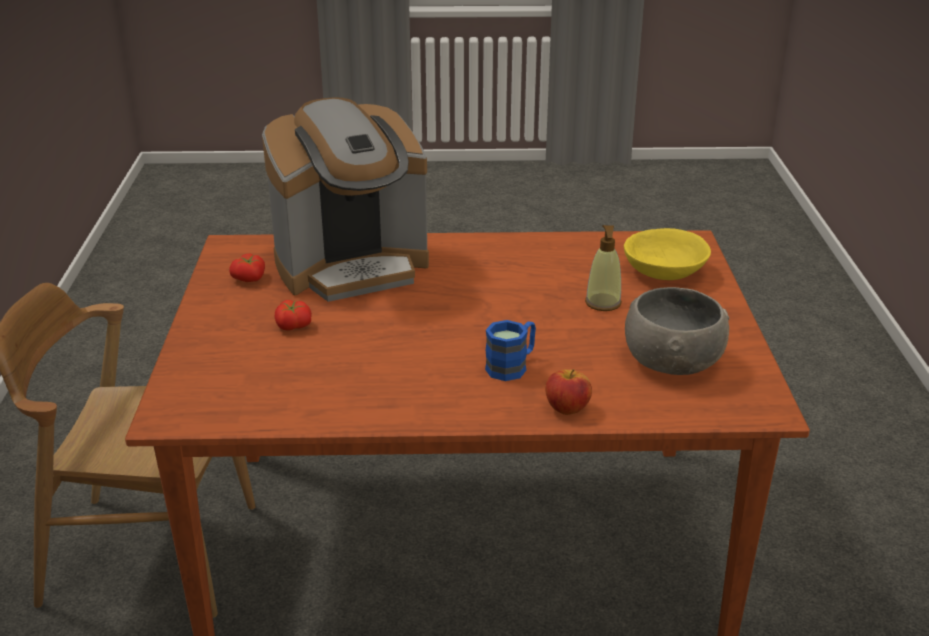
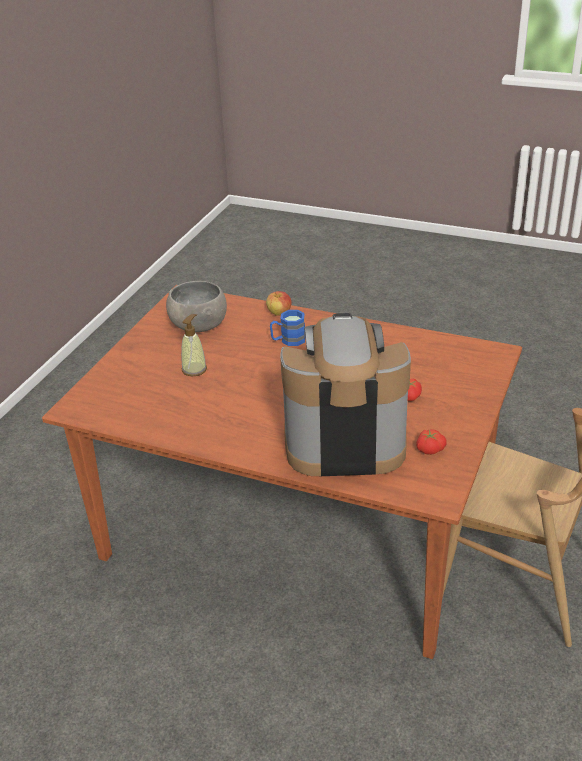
camera: 155 degrees left, 5 degrees up
yellow bowl [624,228,711,280] -> none

